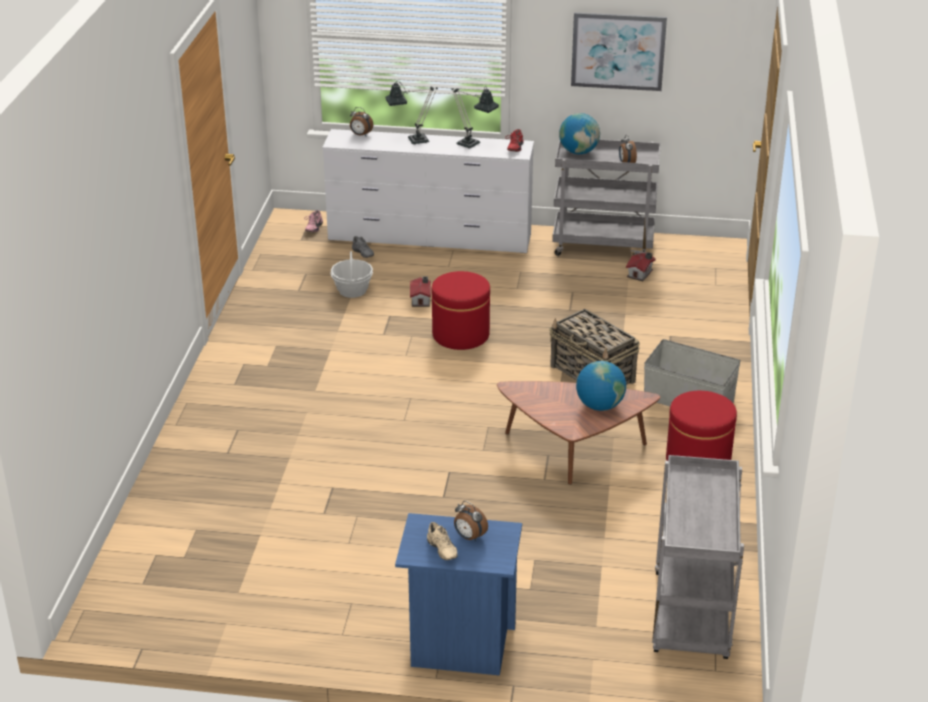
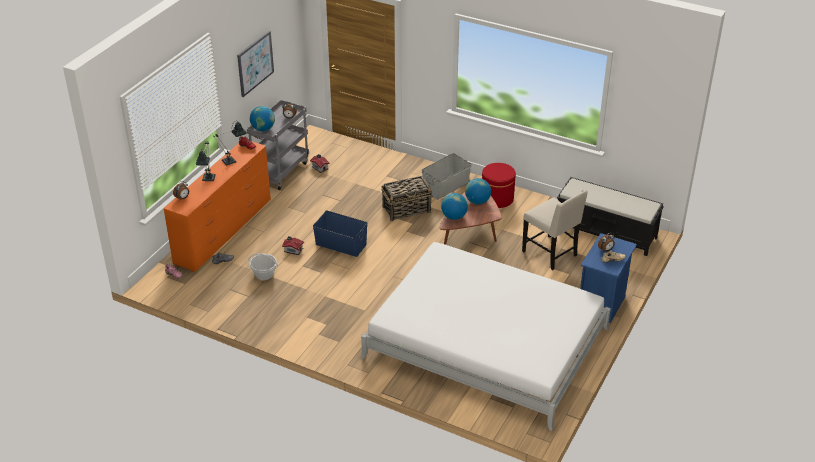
camera: 70 degrees left, 5 degrees up
white dresser [322,129,534,253] -> orange dresser [163,141,271,272]
red ottoman [431,271,490,350] -> blue storage box [313,211,367,257]
grey cart [652,455,744,659] -> black bench [557,177,664,256]
none -> white bed [360,242,611,431]
none -> globe [441,193,468,220]
none -> beige chair [522,189,588,270]

